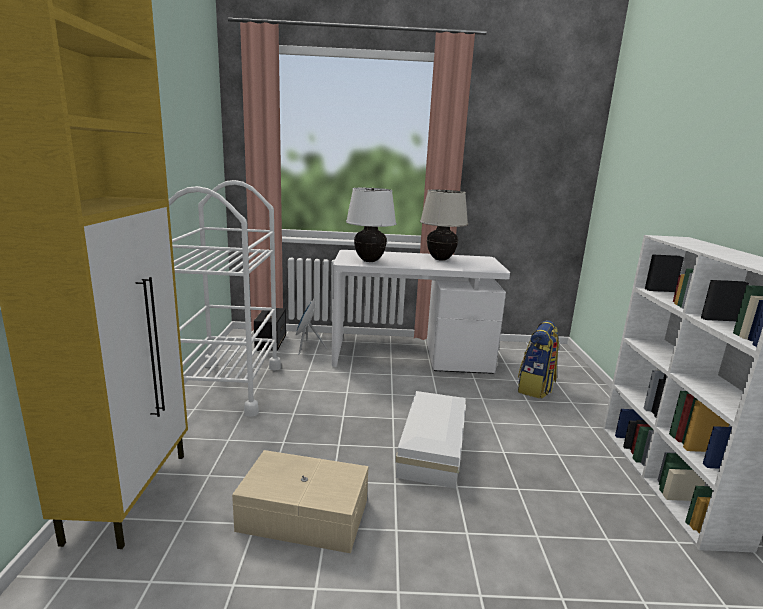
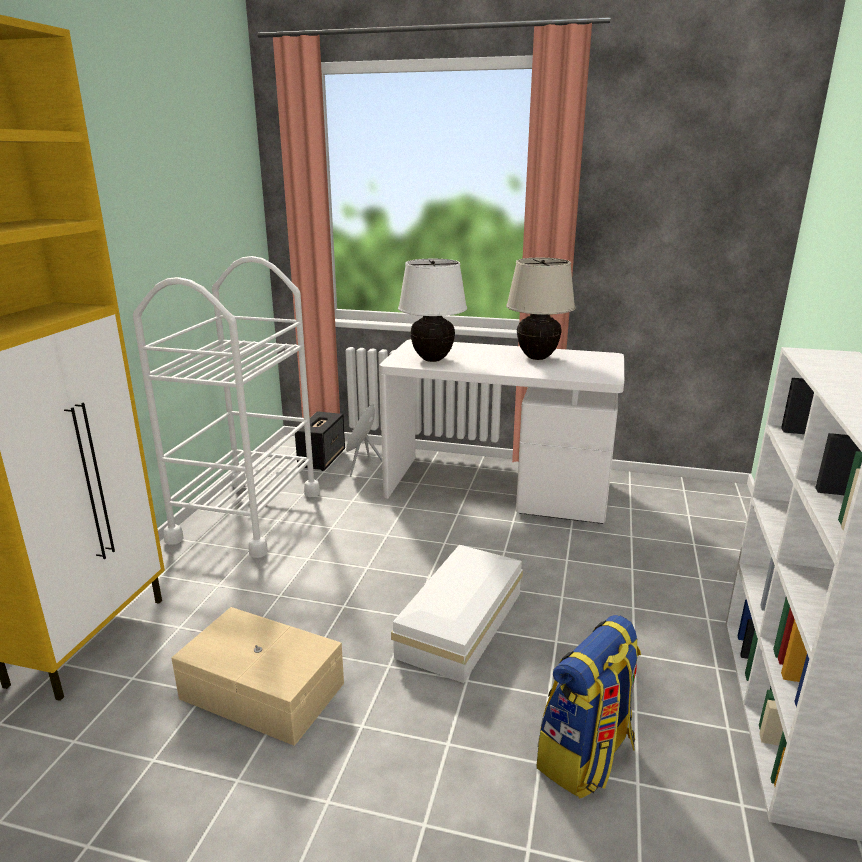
camera: 15 degrees right, 5 degrees up
backpack [518,320,559,399] -> backpack moved to [536,615,641,799]

